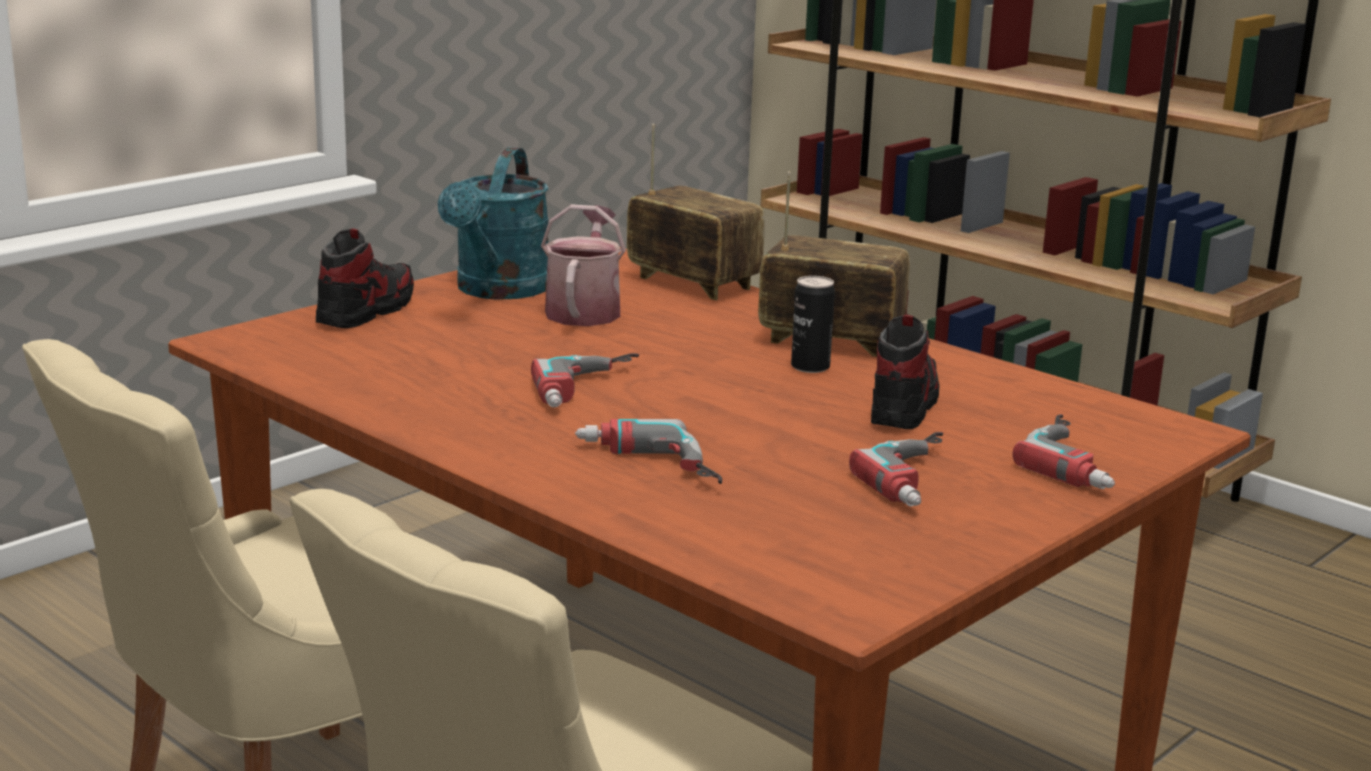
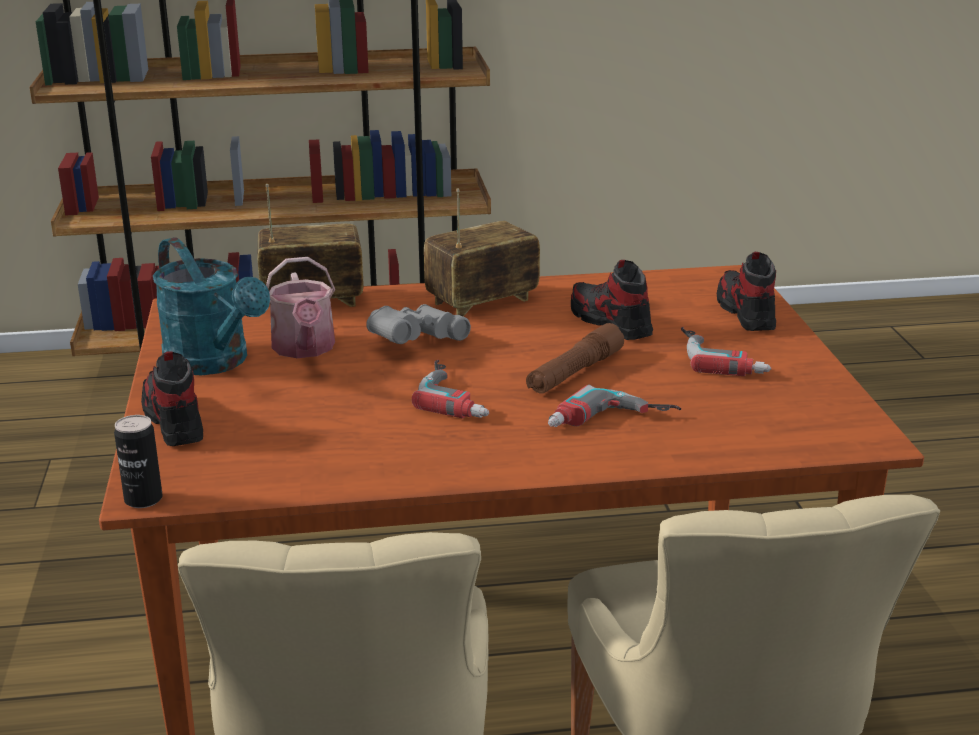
camera: 50 degrees left, 5 degrees up
watering can [541,204,626,326] -> watering can turned 150 degrees counterclockwise [266,257,335,358]
can [791,276,835,373] -> can moved to [114,415,163,508]
power drill [1013,414,1115,489] -> shoe [717,252,776,331]
none -> grey binoculars [366,304,471,344]
none -> brown flashlight [526,323,624,394]

